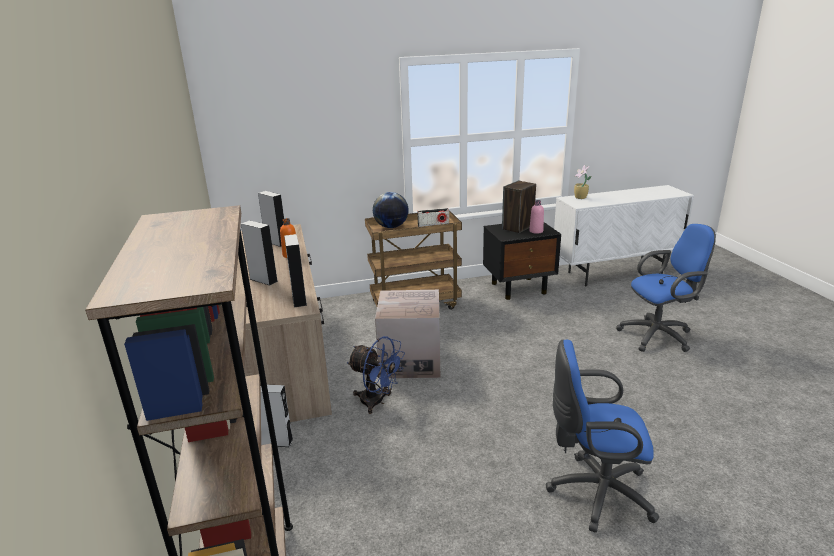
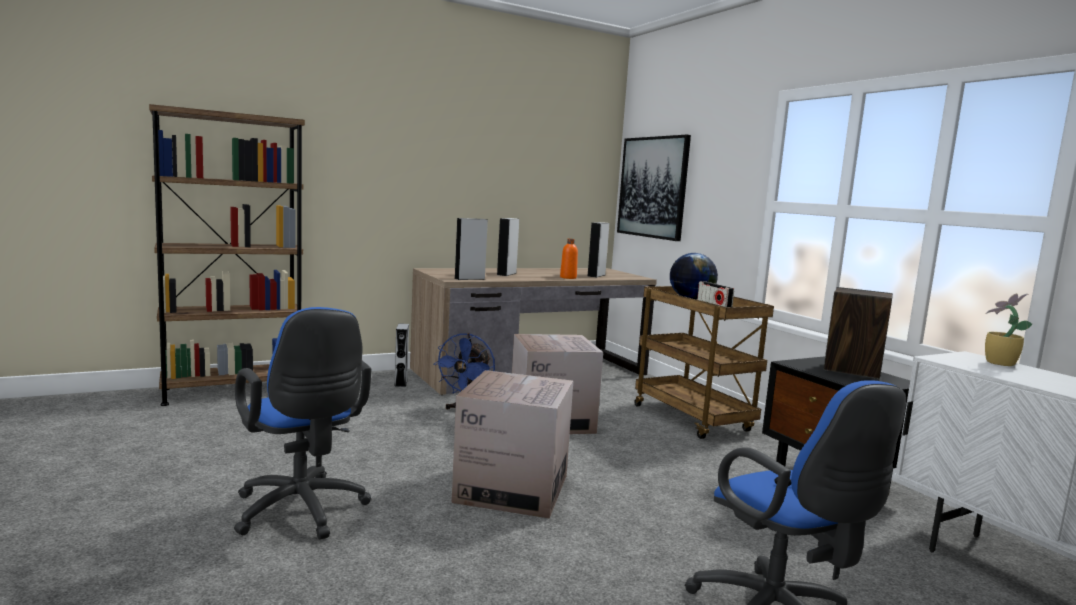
camera: 75 degrees right, 15 degrees down
pink bottle [529,200,544,234] -> none
blue office chair [546,340,659,533] -> blue office chair turned 150 degrees clockwise [234,307,371,540]
none -> cardboard box [451,370,573,519]
none -> picture [617,135,691,241]

